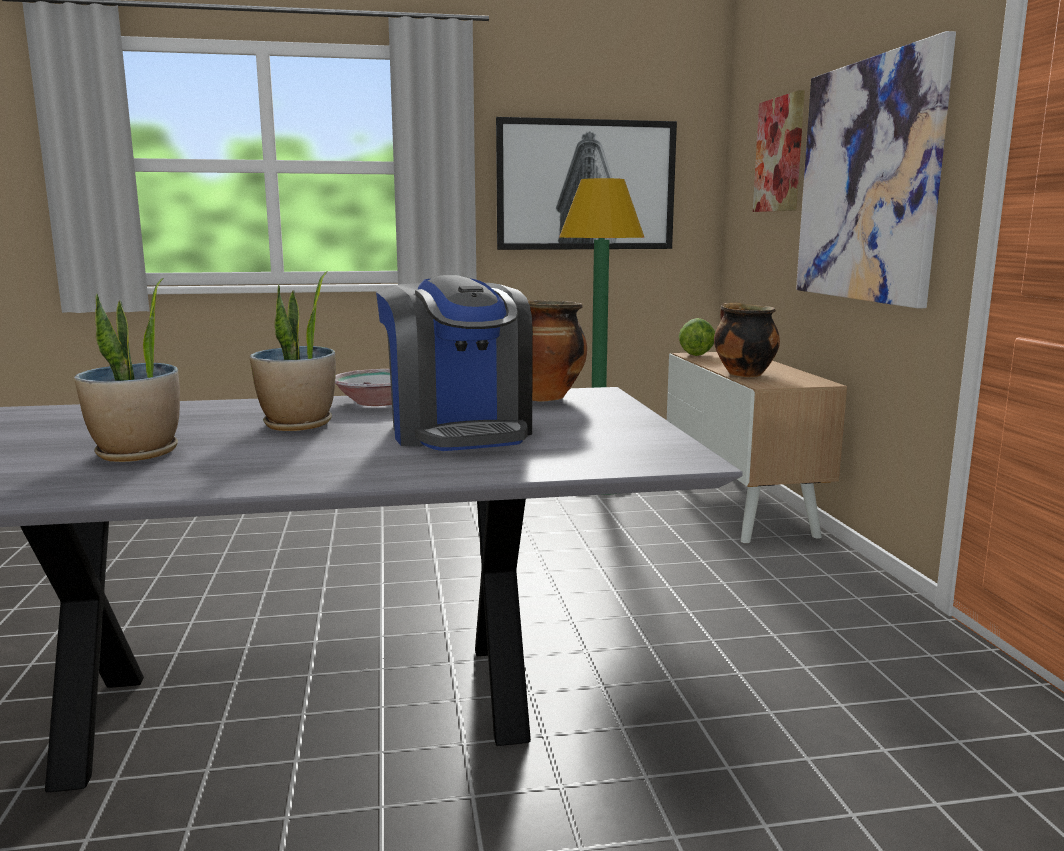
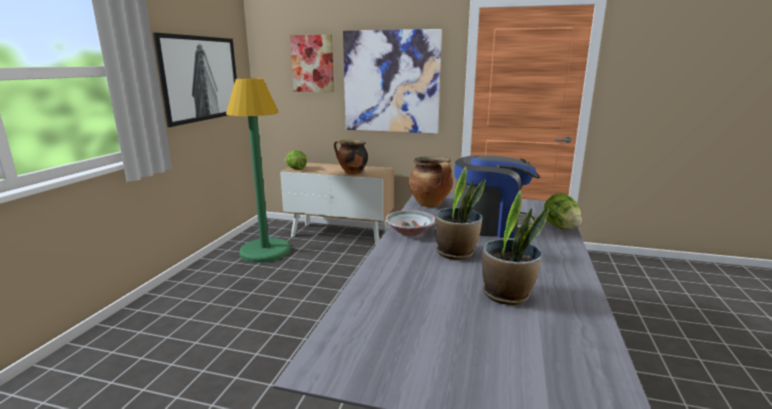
camera: 65 degrees left, 5 degrees up
none -> lettuce [543,193,582,230]

